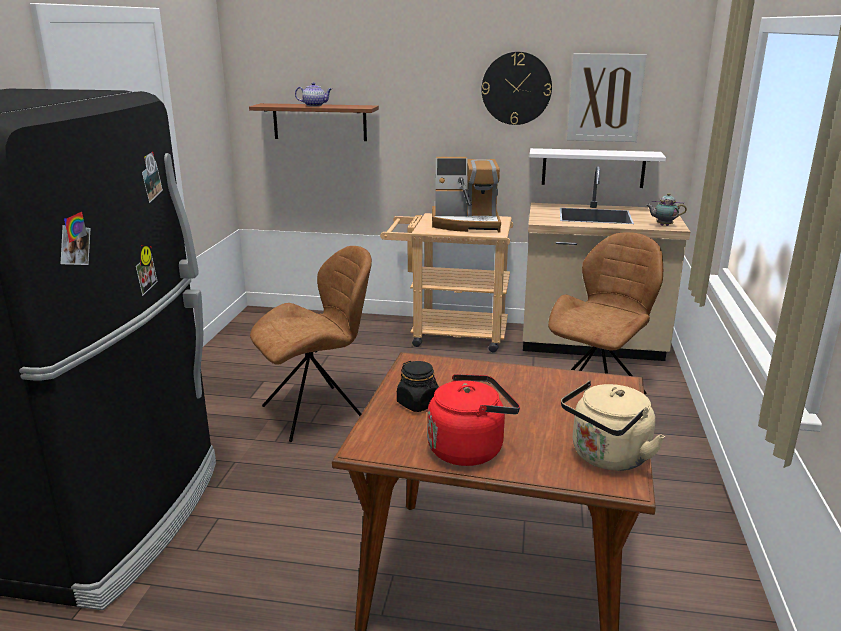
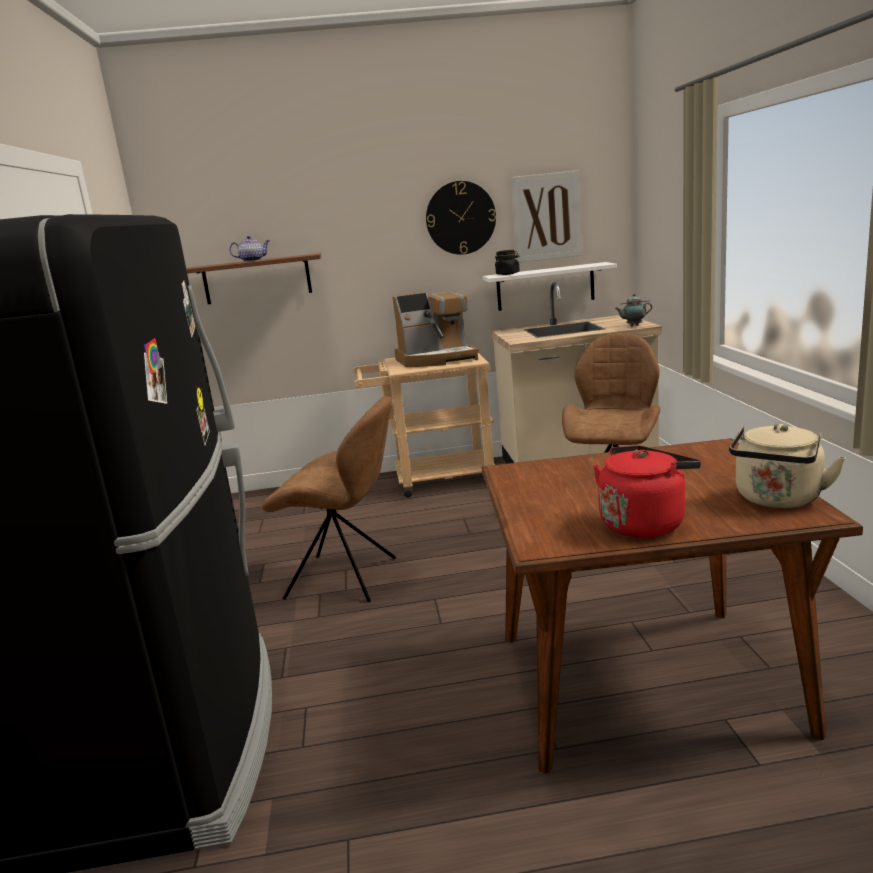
camera: 15 degrees left, 5 degrees down
brown chair [250,246,372,442] -> brown chair turned 60 degrees clockwise [262,396,396,602]
black jar [397,361,439,412] -> black jar moved to [495,250,520,275]

